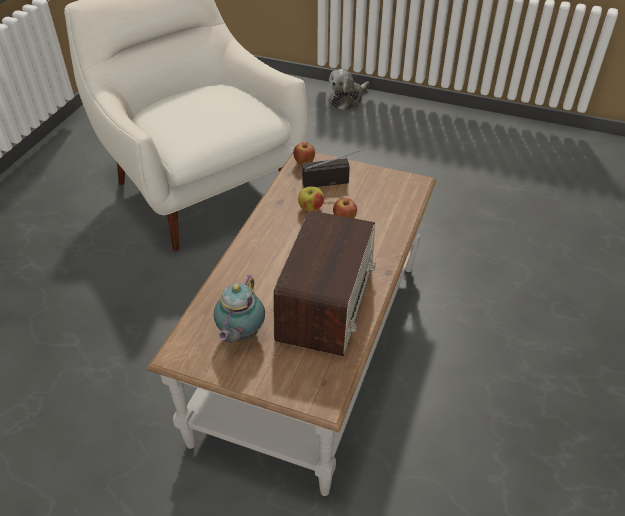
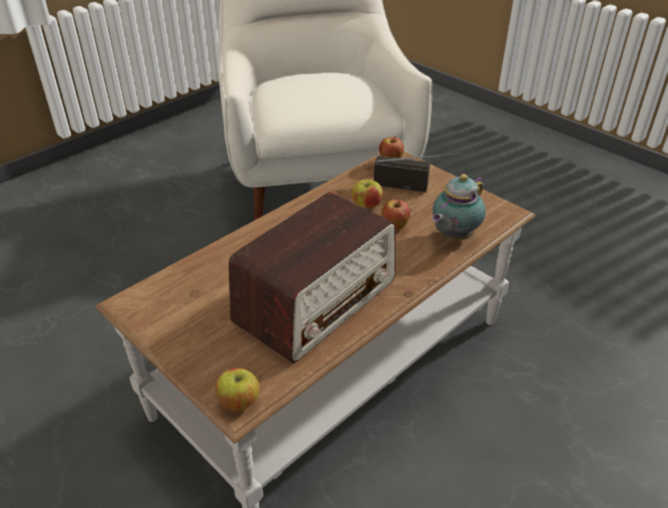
camera: 25 degrees right, 5 degrees down
teapot [214,275,265,343] -> teapot moved to [432,174,486,240]
plush toy [329,69,369,111] -> none
none -> apple [215,368,260,412]

